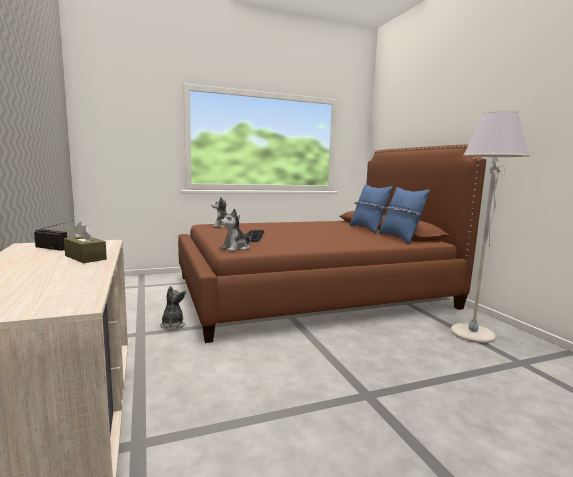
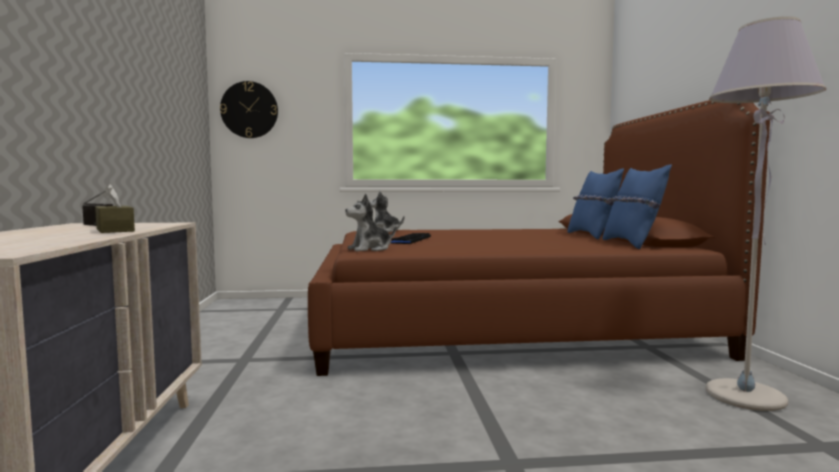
camera: 15 degrees right, 5 degrees down
plush toy [160,286,186,329] -> none
none -> wall clock [220,81,278,138]

